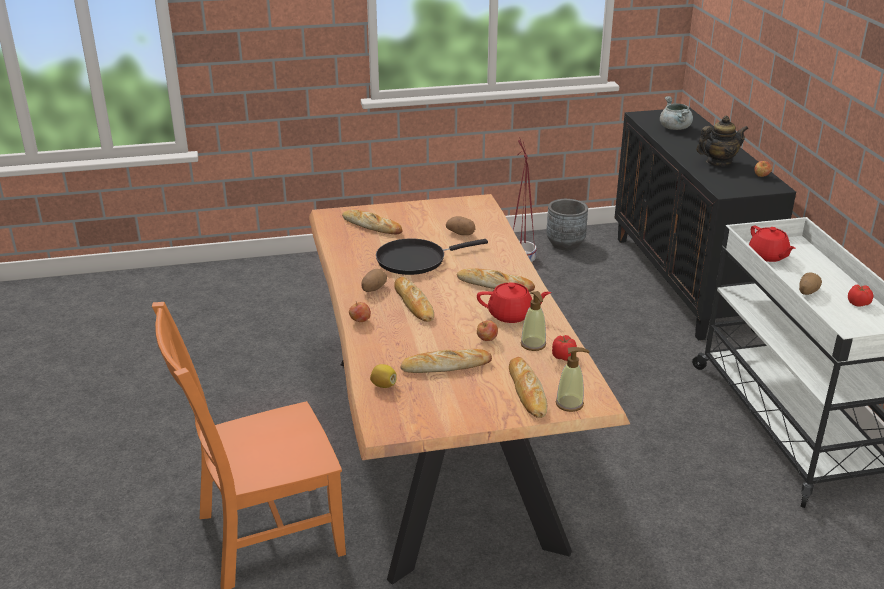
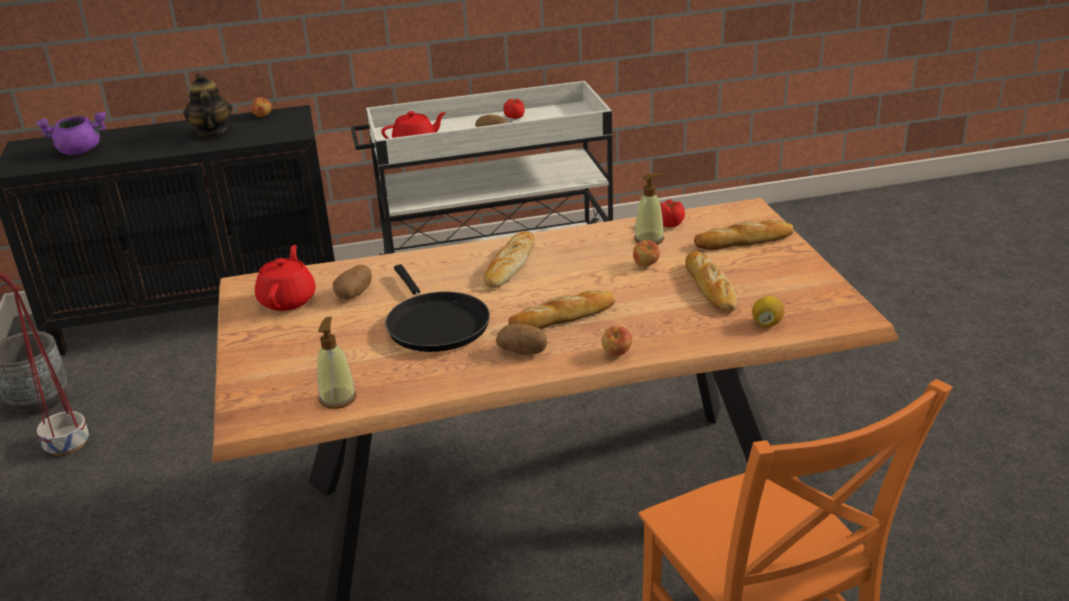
camera: 90 degrees left, 0 degrees up
bread [342,210,403,234] -> none
red teapot [477,283,551,323] -> red teapot moved to [255,245,316,311]
soap dispenser [556,347,589,412] -> soap dispenser moved to [317,317,356,409]
grey cooking pot [660,96,693,130] -> purple cooking pot [36,112,106,155]

